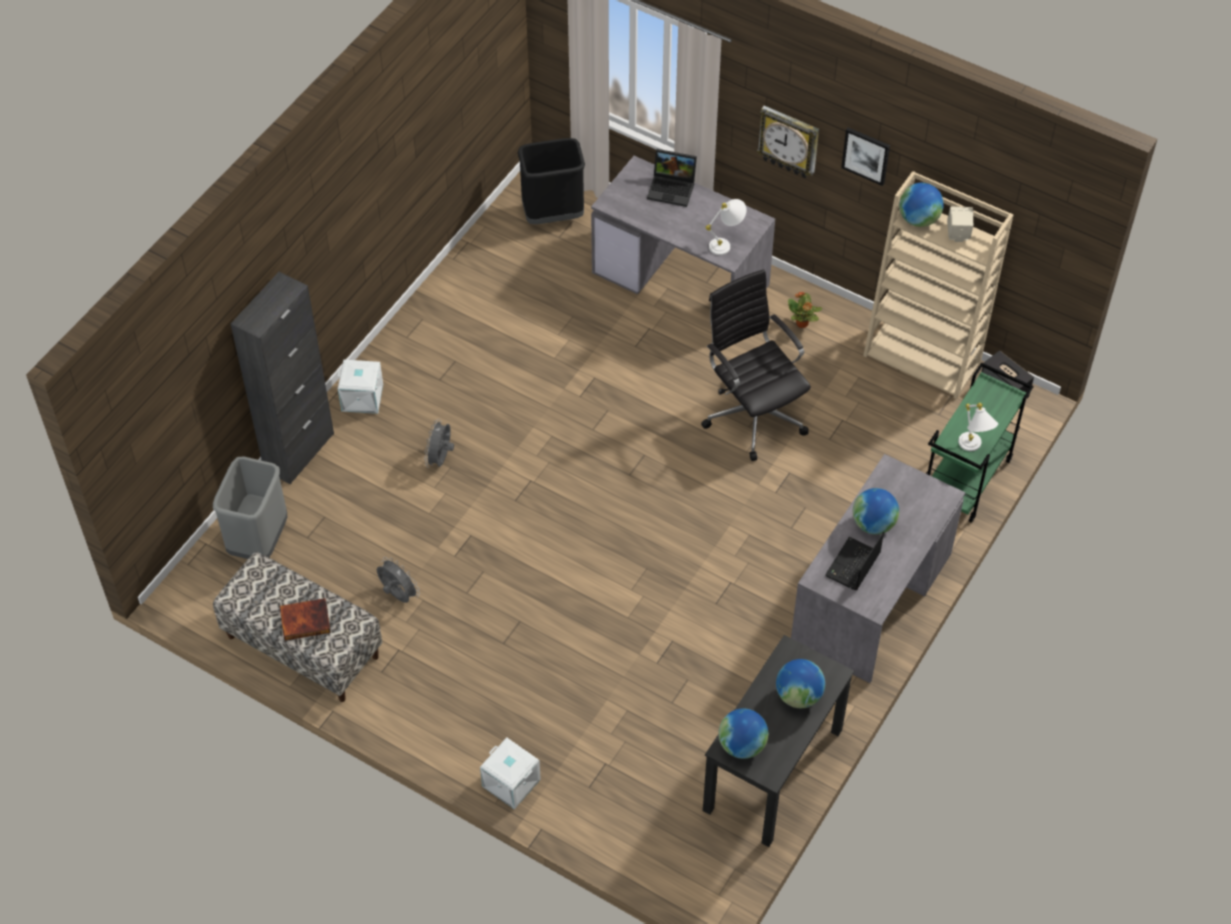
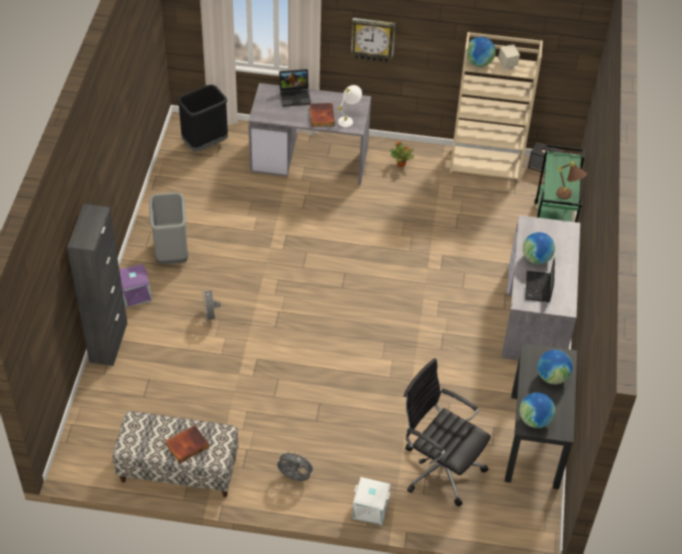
camera: 25 degrees left, 5 degrees down
grey trash can [213,456,287,559] -> grey trash can moved to [149,193,188,264]
white storage box [337,360,383,414] -> purple storage box [119,264,152,307]
grey fan [377,557,420,603] -> grey fan moved to [277,450,315,481]
black office chair [701,269,811,461] -> black office chair moved to [404,358,491,507]
picture [841,127,890,186] -> none
white table lamp [958,403,998,452] -> brown table lamp [556,161,587,199]
none -> book [309,103,335,127]

